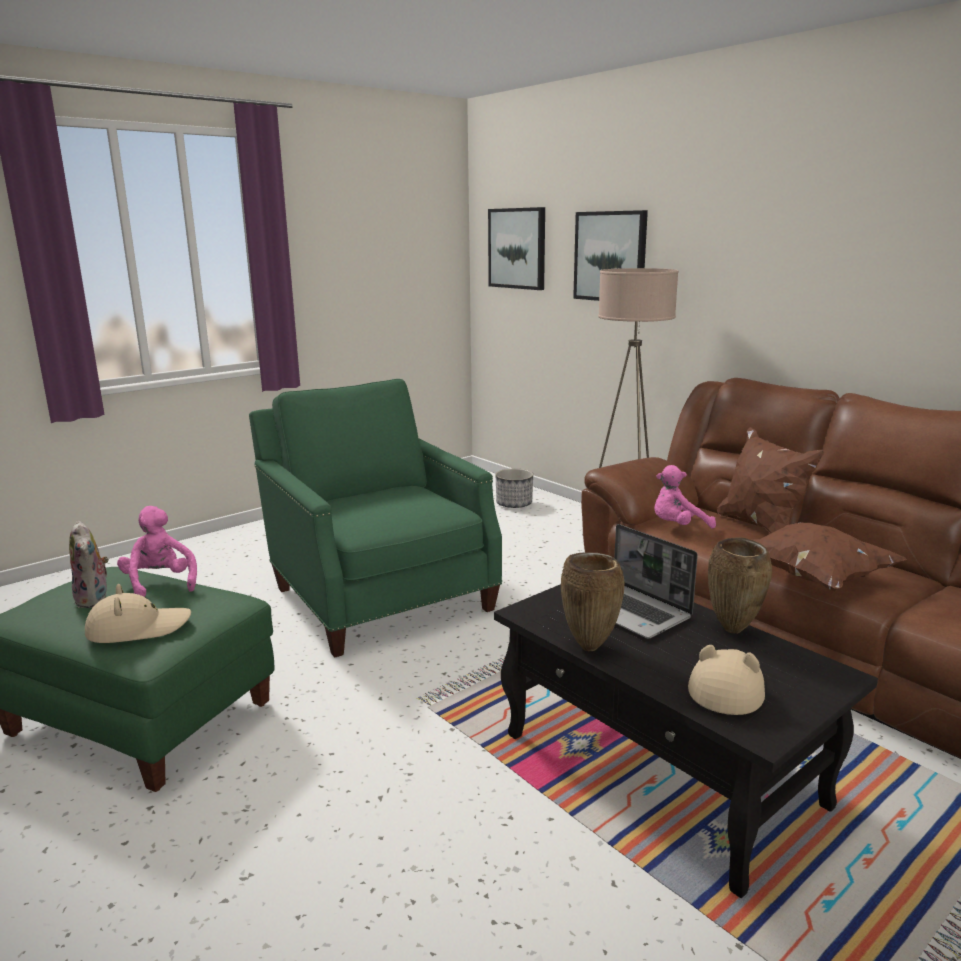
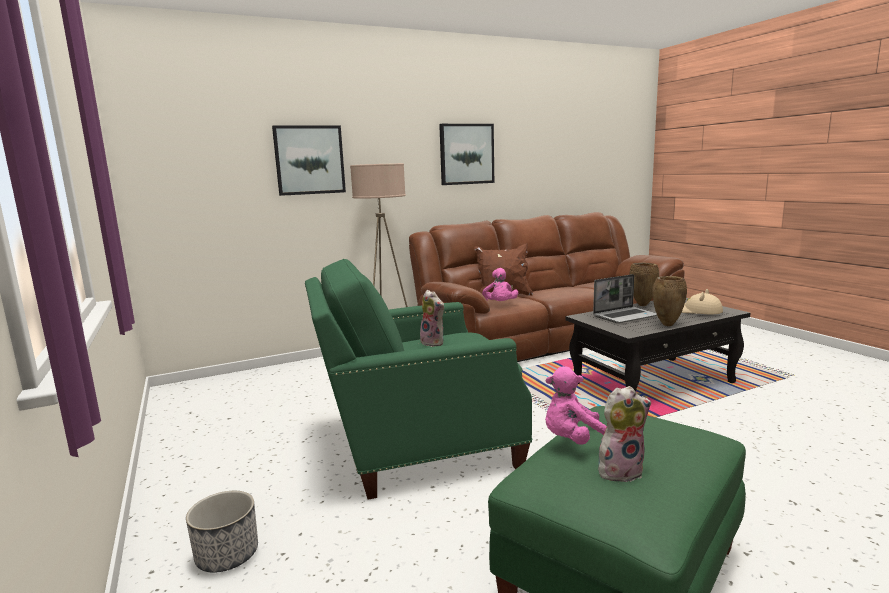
camera: 75 degrees left, 5 degrees down
beige hat [85,584,191,643] -> none
picture [488,207,545,290] -> picture moved to [439,124,494,185]
planter [496,469,533,508] -> planter moved to [186,491,258,573]
brown pillow [750,522,907,591] -> none
none -> plush toy [419,290,444,347]

